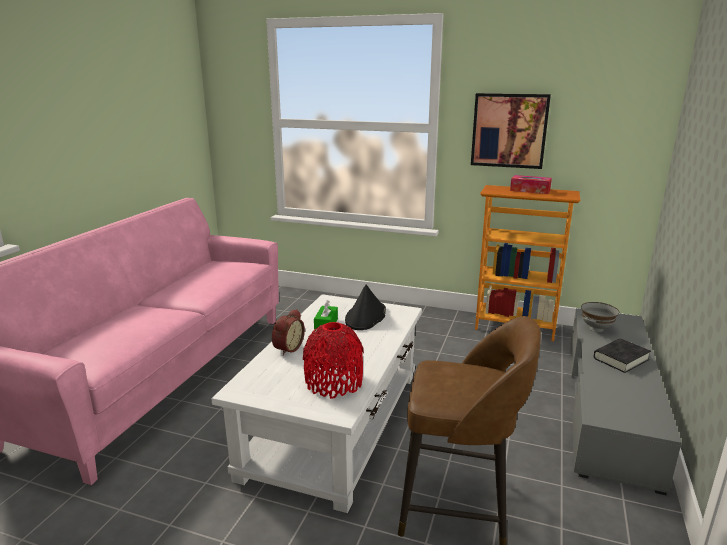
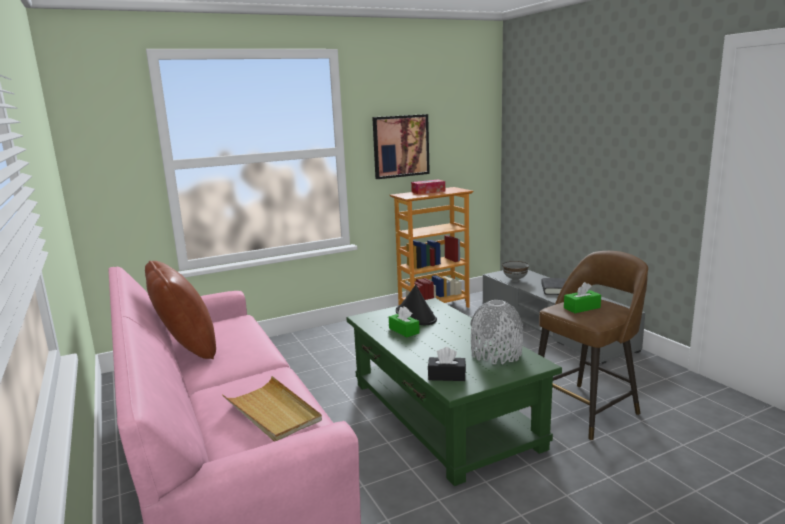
camera: 45 degrees left, 5 degrees down
white coffee table [212,294,422,513] -> green coffee table [346,298,562,486]
alarm clock [272,309,305,356] -> none
red vase [303,322,364,399] -> grey vase [471,300,523,365]
none -> brown pillow [145,261,216,359]
none -> beige tray [222,376,322,442]
none -> black tissue box [428,347,466,381]
none -> green tissue box [564,282,601,313]

